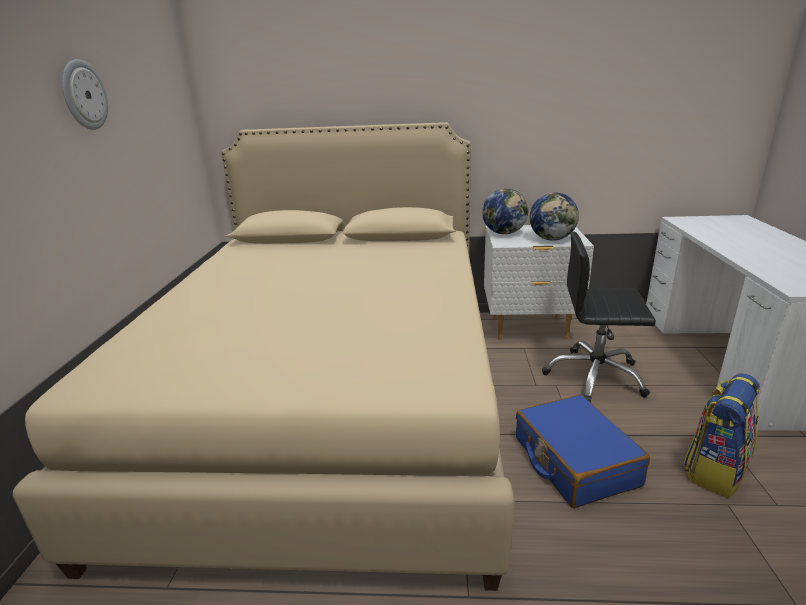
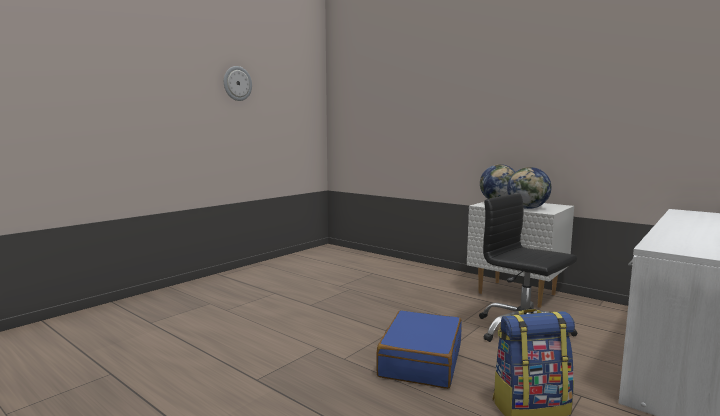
camera: 35 degrees right, 15 degrees down
beige bed [13,122,515,591] -> none

